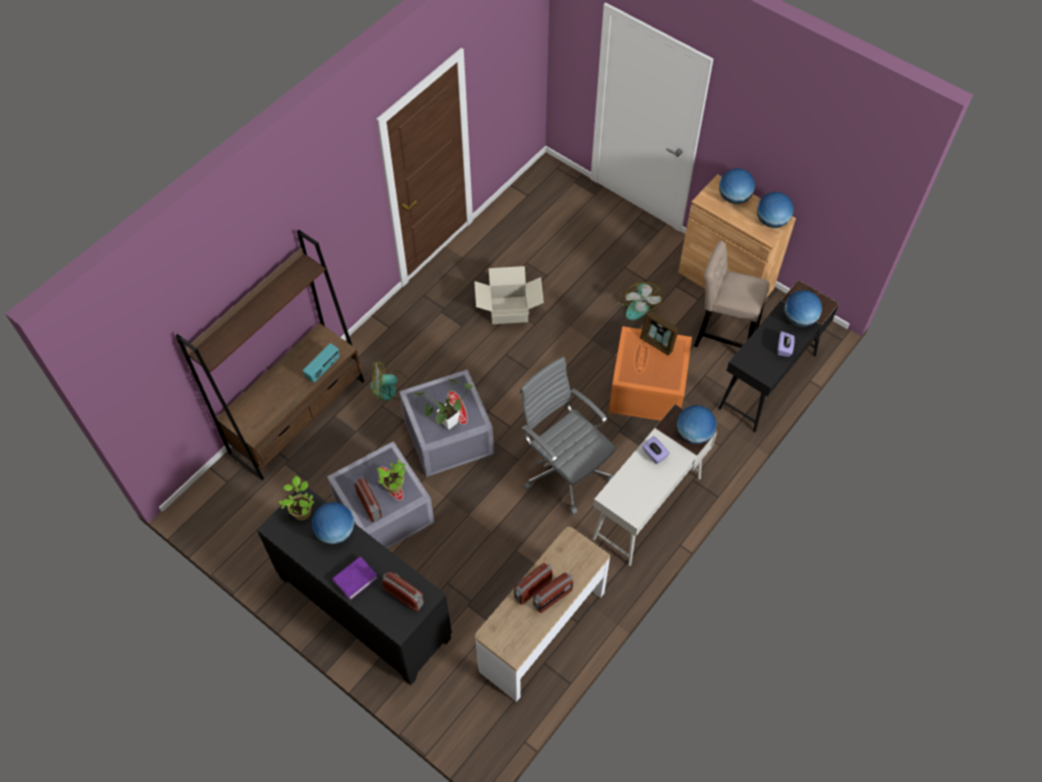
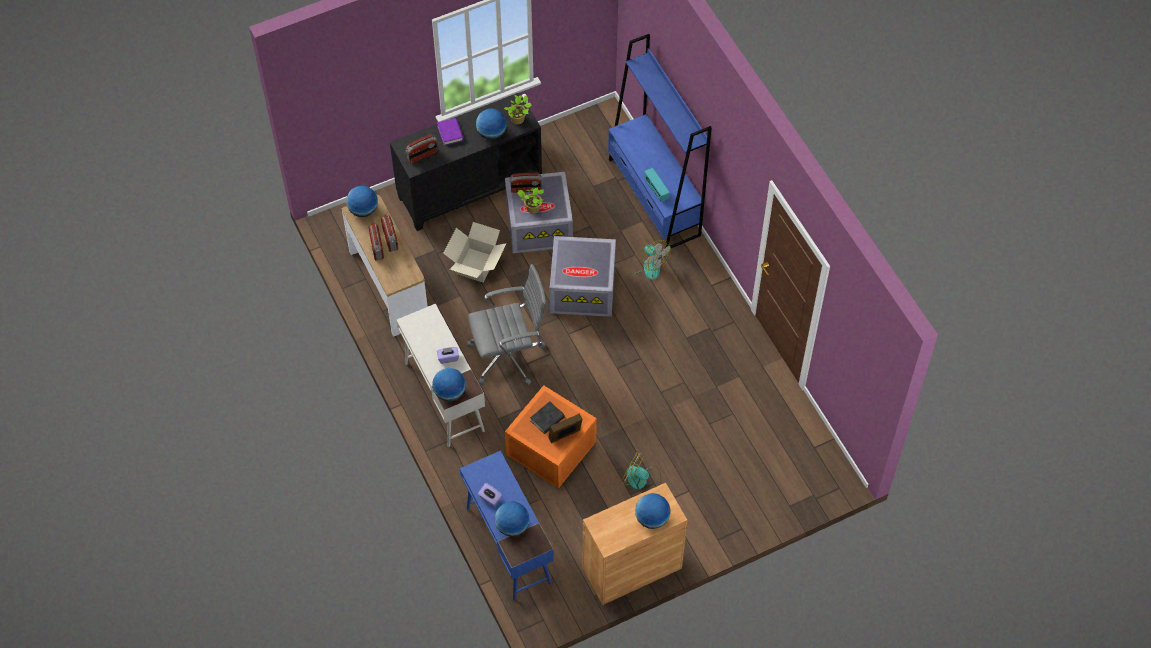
camera: 115 degrees right, 0 degrees up
brown bookcase [175,230,364,480] -> blue bookcase [608,34,712,249]
fan [370,360,410,401] -> fan turned 120 degrees clockwise [628,240,671,280]
potted plant [413,379,473,430] -> none
cardboard box [474,266,544,324] -> cardboard box moved to [443,222,506,283]
beige stool [694,241,770,348] -> none
black desk [718,280,839,432] -> blue desk [460,451,554,600]
globe [757,192,794,228] -> globe moved to [346,186,378,217]
none -> black book [530,401,565,434]

